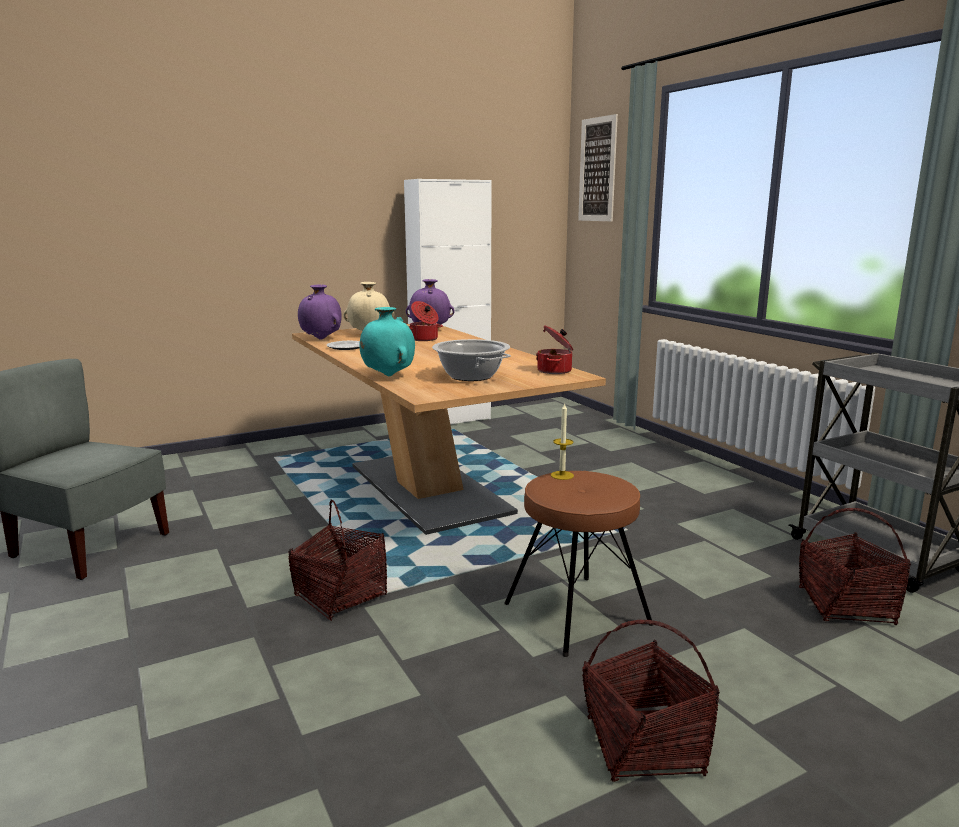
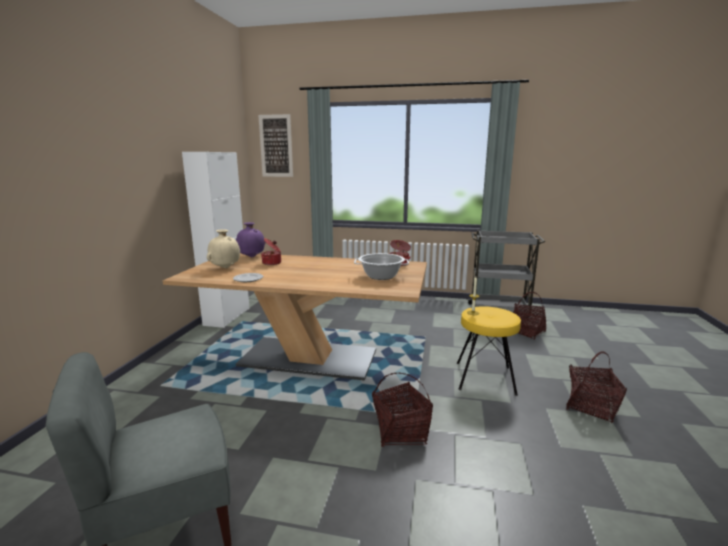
camera: 50 degrees left, 0 degrees up
purple vase [298,284,342,340] -> none
turquoise vase [360,307,415,376] -> none
brown stool [504,471,653,657] -> yellow stool [457,306,521,396]

